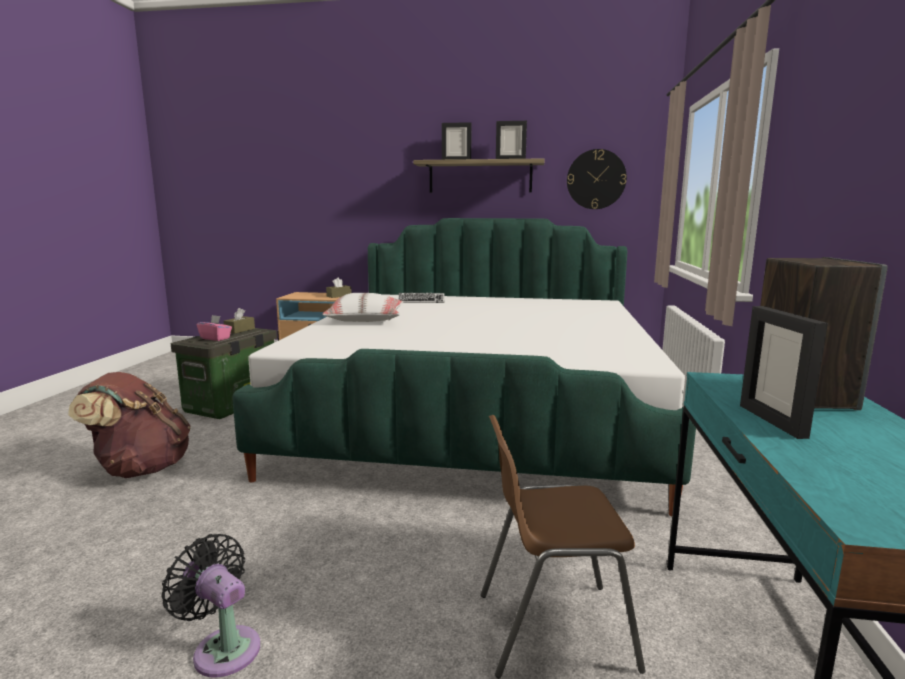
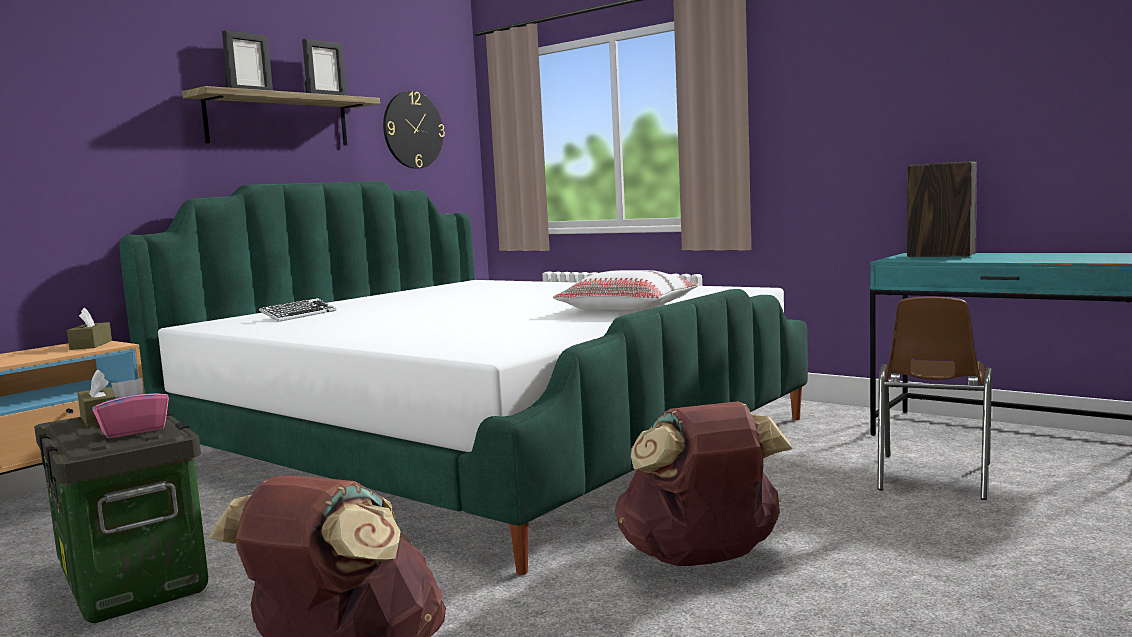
camera: 60 degrees left, 5 degrees down
black fan [161,534,260,678] -> none
white pillow [323,293,403,322] -> white pillow moved to [553,270,699,311]
picture frame [740,306,828,439] -> none
none -> brown backpack [615,401,793,566]

